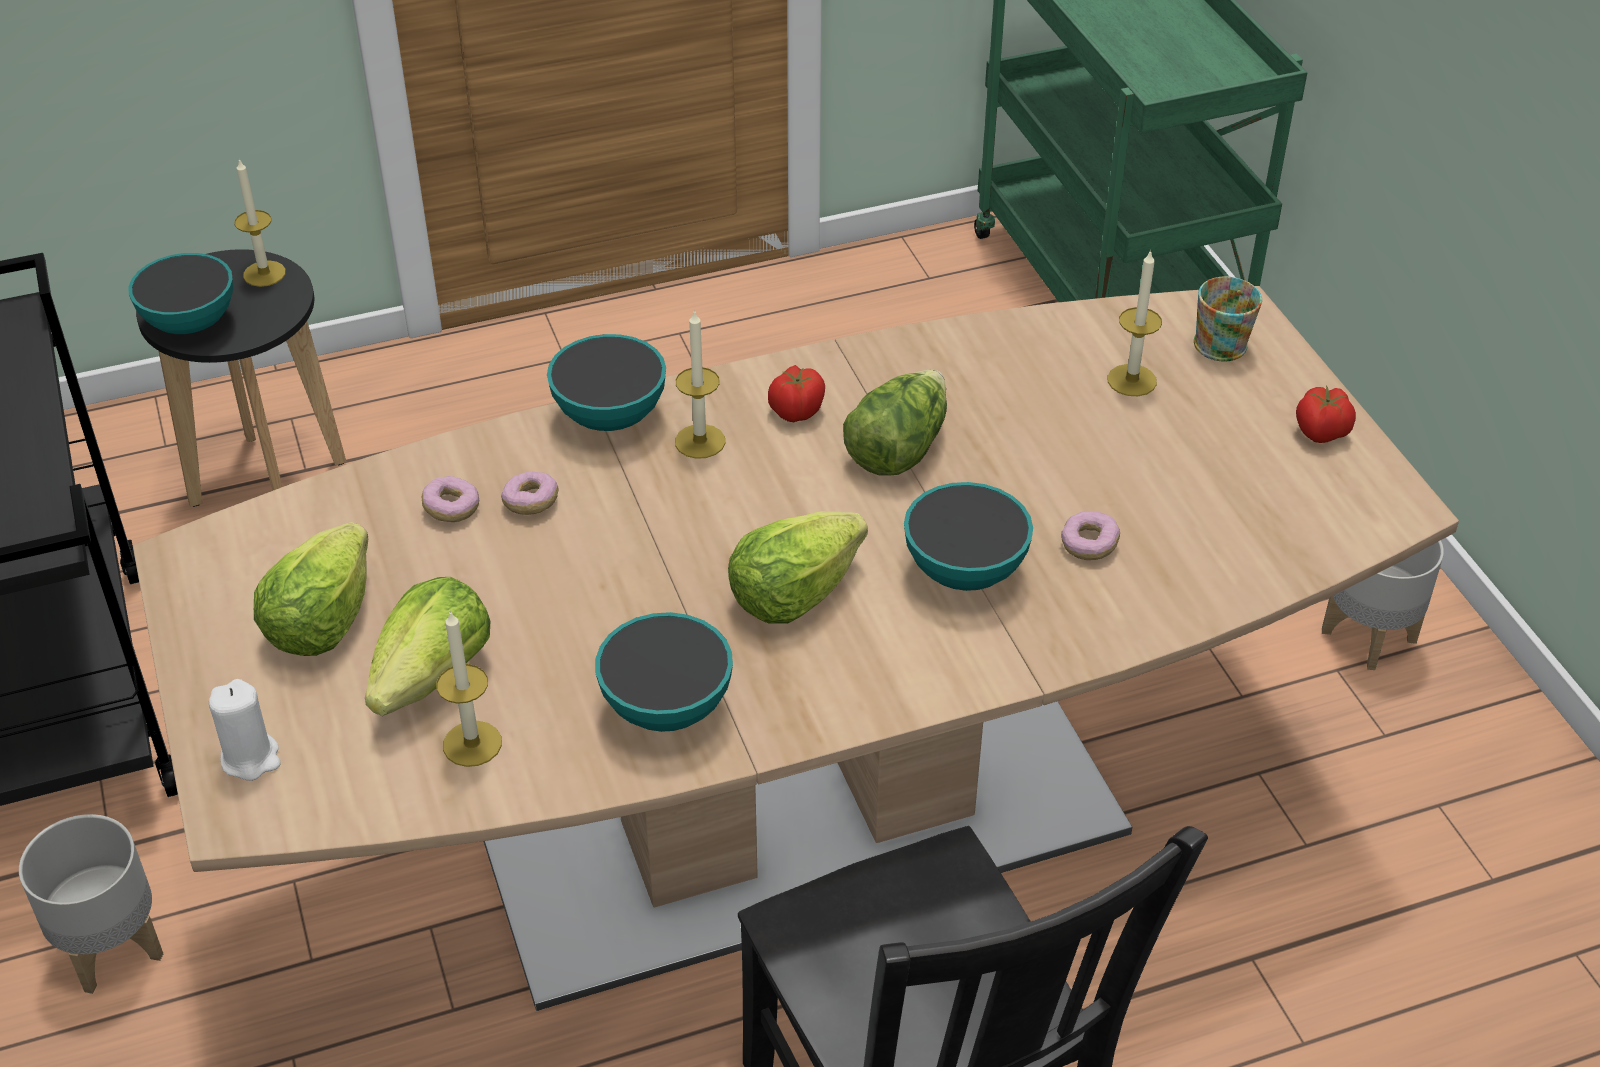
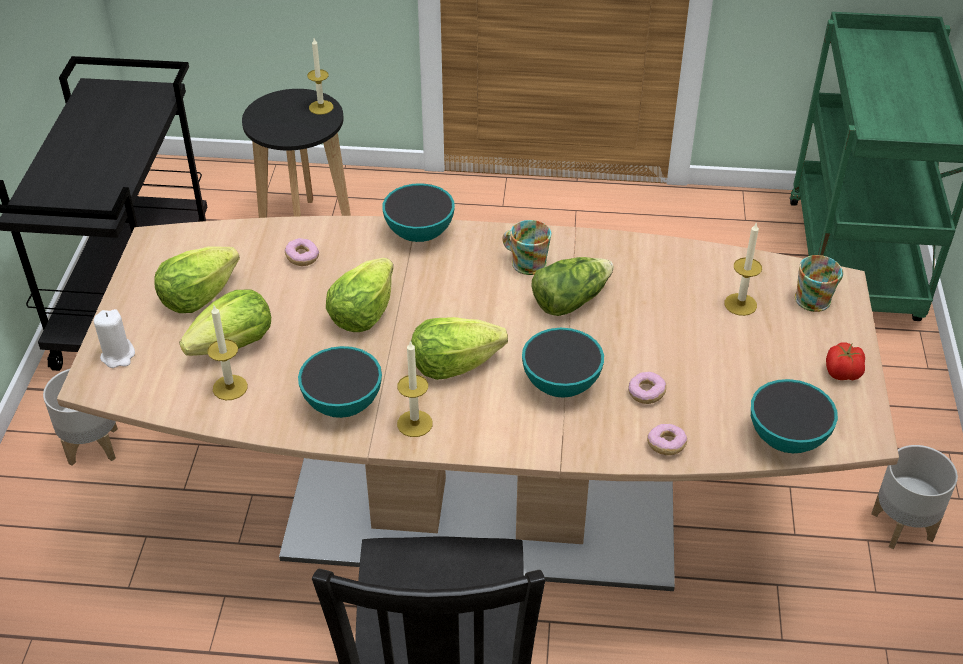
camera: 25 degrees right, 0 degrees up
bowl [128,253,233,334] -> bowl moved to [751,379,838,453]
donut [501,472,559,515] -> donut moved to [647,424,687,455]
candle [675,309,725,459] -> candle moved to [397,340,433,437]
tomato [768,365,825,422] -> mug [502,220,551,275]
none -> lettuce [326,258,393,332]

